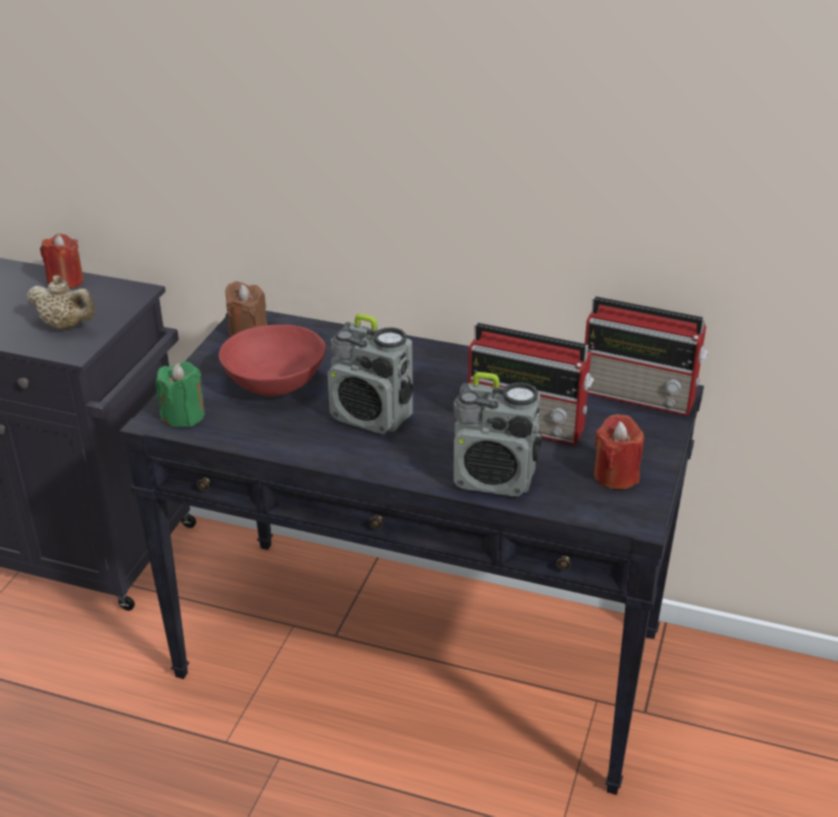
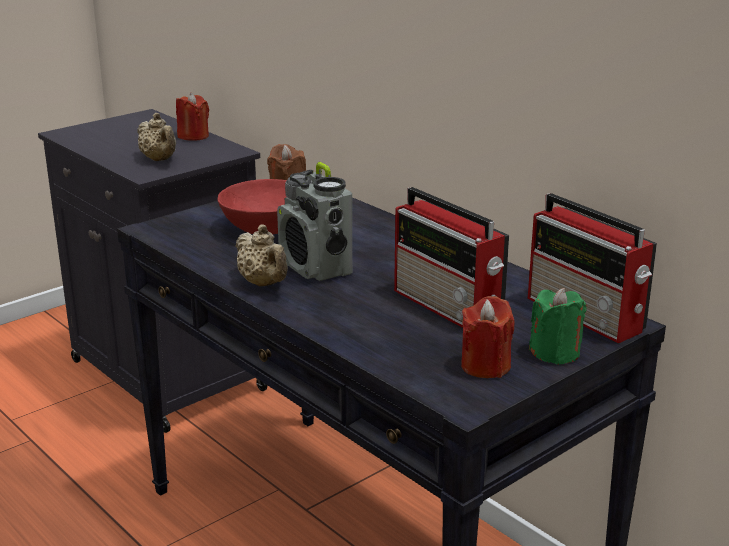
camera: 30 degrees right, 10 degrees down
green candle [156,362,205,427] -> green candle moved to [529,288,587,365]
radio [453,372,541,496] -> none
none -> beige teapot [235,224,288,287]

